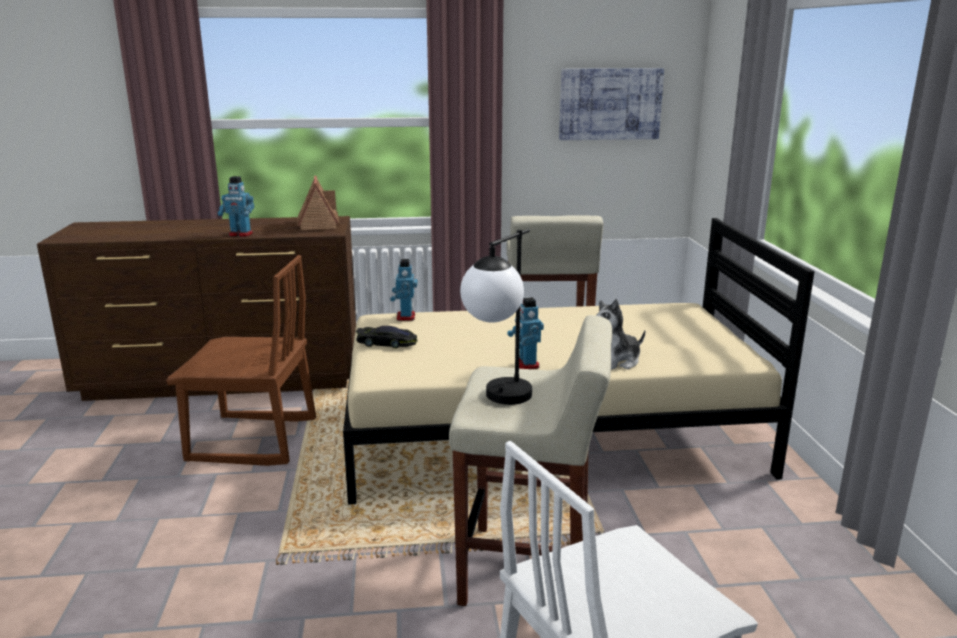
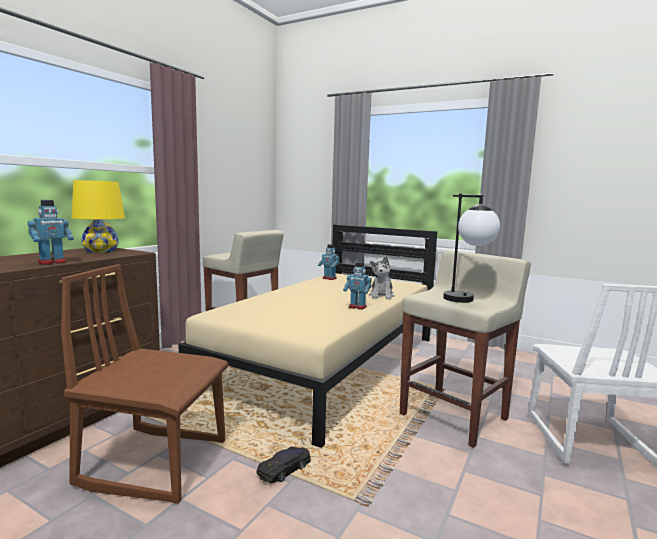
camera: 55 degrees left, 10 degrees down
brown chair [166,255,316,466] -> brown chair turned 120 degrees counterclockwise [61,264,229,504]
toy house [297,176,341,230] -> yellow table lamp [71,180,125,253]
black toy car [356,326,417,348] -> black toy car moved to [257,446,311,484]
toy robot [390,259,418,321] -> toy robot moved to [318,244,339,280]
picture [559,68,664,140] -> none

